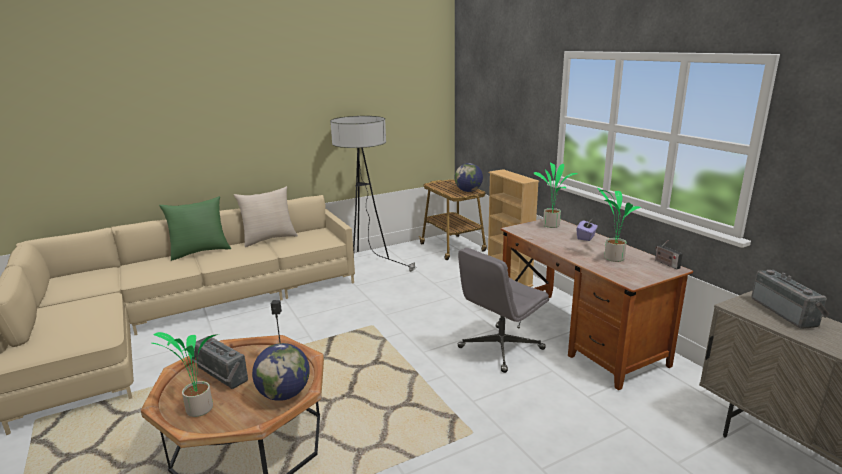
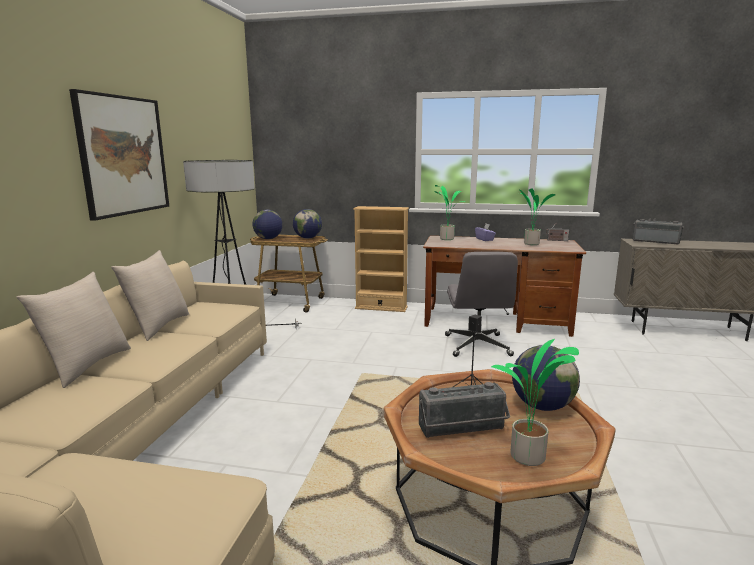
camera: 50 degrees left, 5 degrees down
green pillow [159,196,231,261] -> beige pillow [16,272,131,388]
none -> picture [69,89,169,221]
none -> globe [252,210,283,239]

